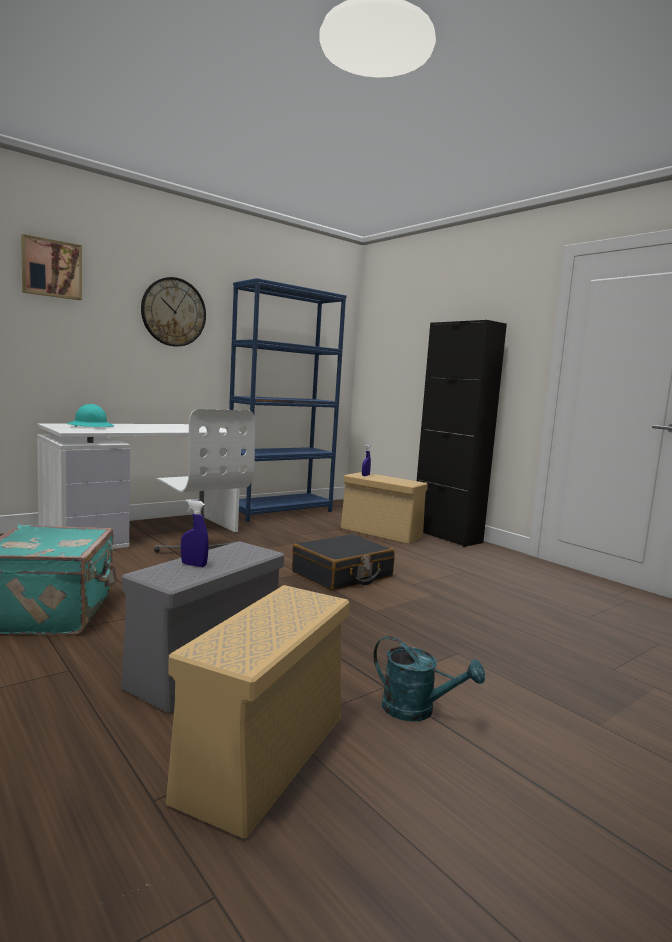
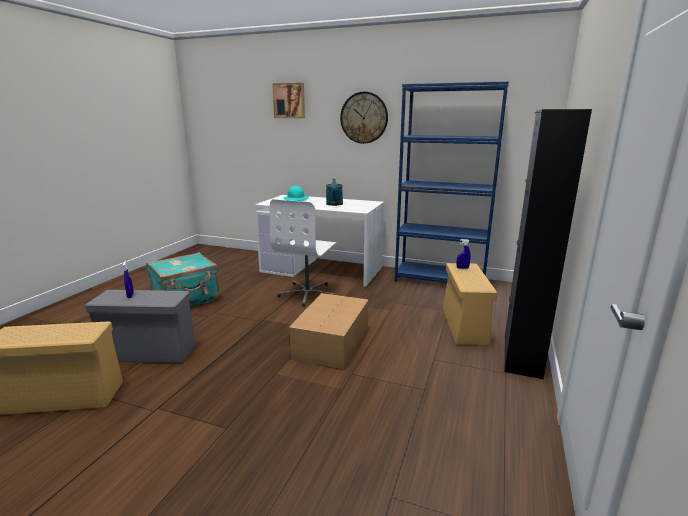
camera: 60 degrees right, 10 degrees up
black suitcase [292,534,395,591] -> cardboard box [289,293,369,370]
turquoise watering can [373,636,485,722] -> turquoise watering can moved to [326,179,343,206]

